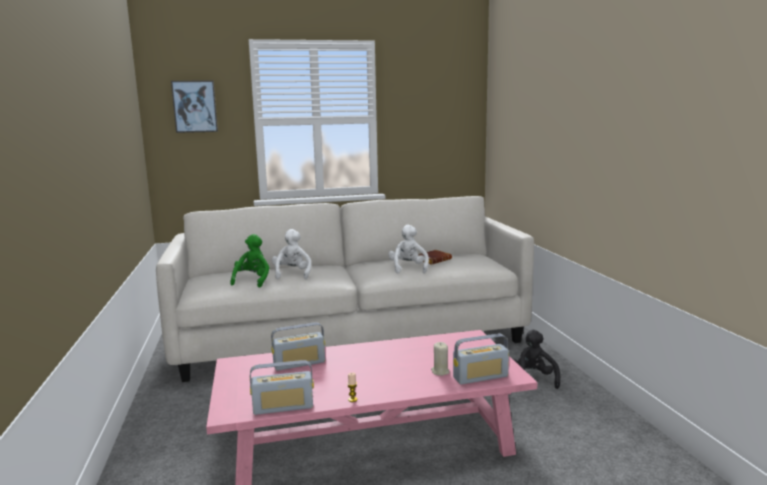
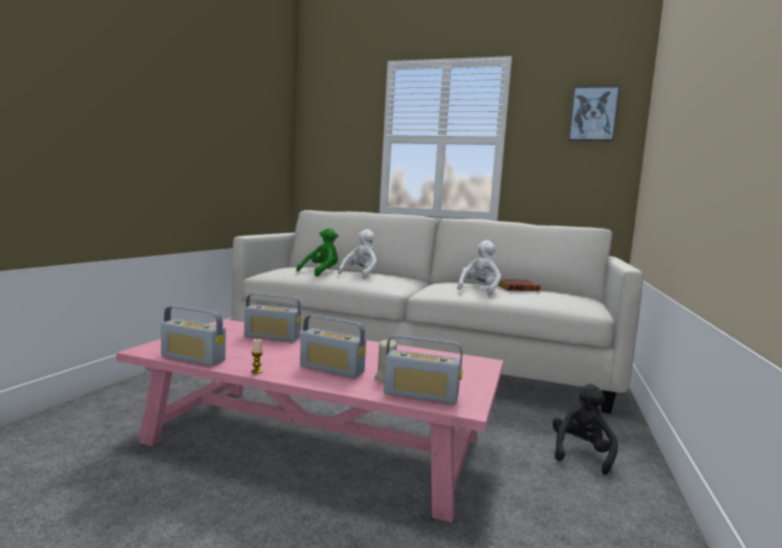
camera: 30 degrees right, 5 degrees down
picture [171,81,218,133] -> picture moved to [568,85,620,142]
none -> radio [300,315,366,378]

